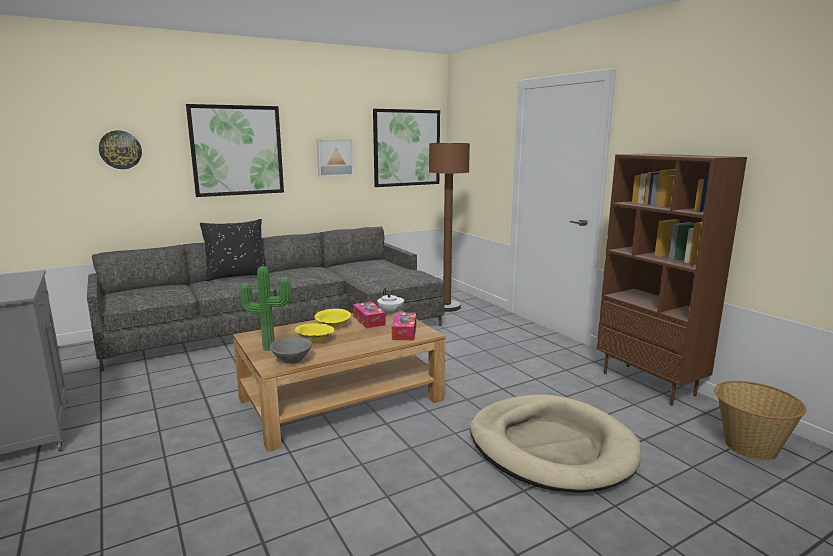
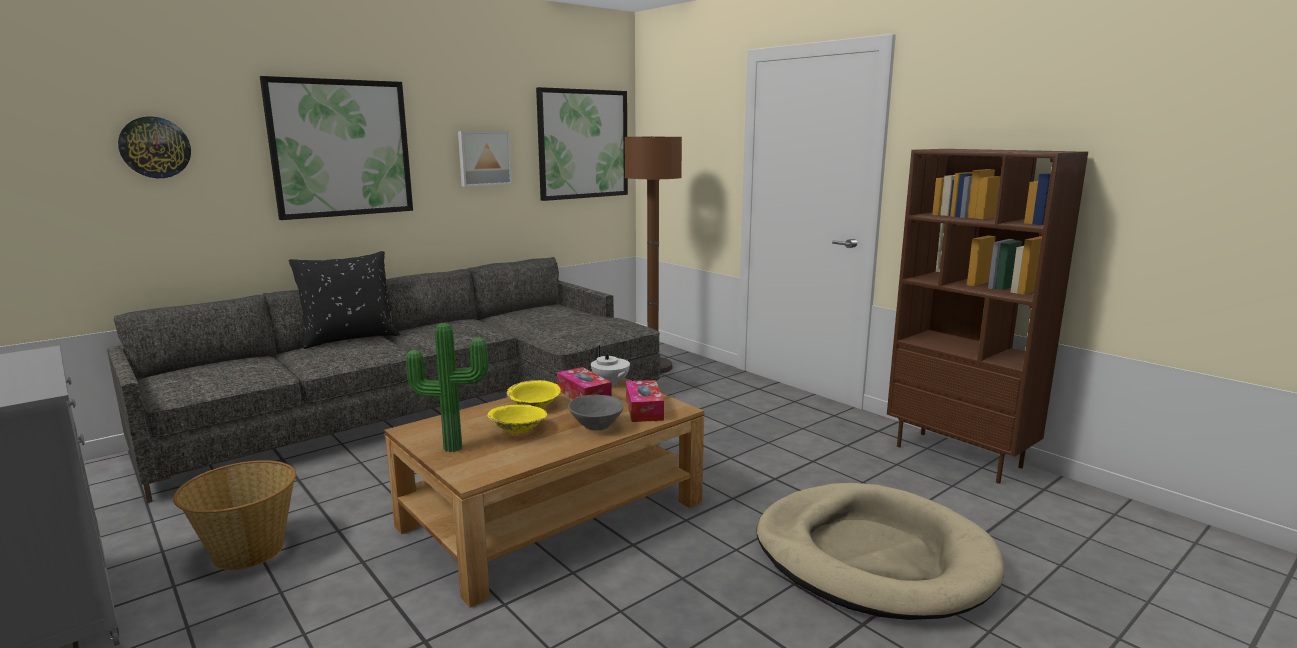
camera: 10 degrees left, 0 degrees up
grey bowl [270,337,312,364] -> grey bowl moved to [568,395,624,430]
basket [714,381,806,461] -> basket moved to [173,460,296,570]

